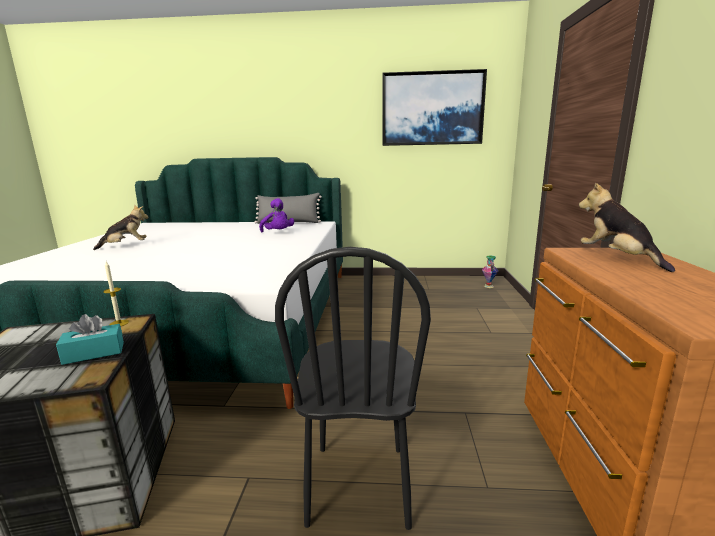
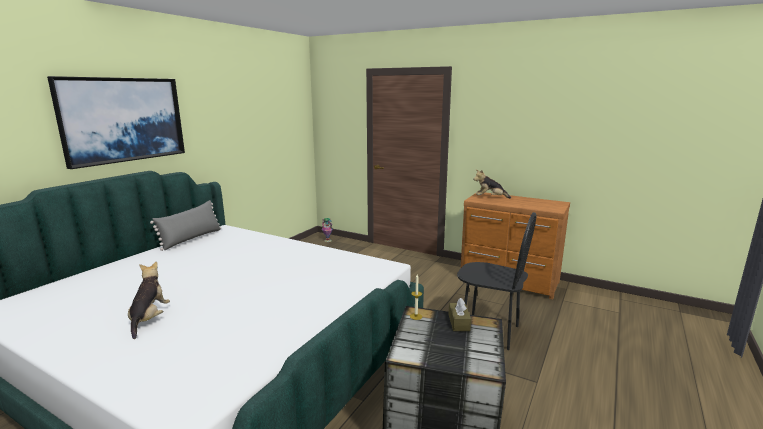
camera: 65 degrees left, 0 degrees up
turquoise tissue box [56,314,124,365] -> brown tissue box [448,298,471,331]
purple plush toy [259,198,294,233] -> none
picture [383,69,487,146] -> picture moved to [47,76,185,169]

